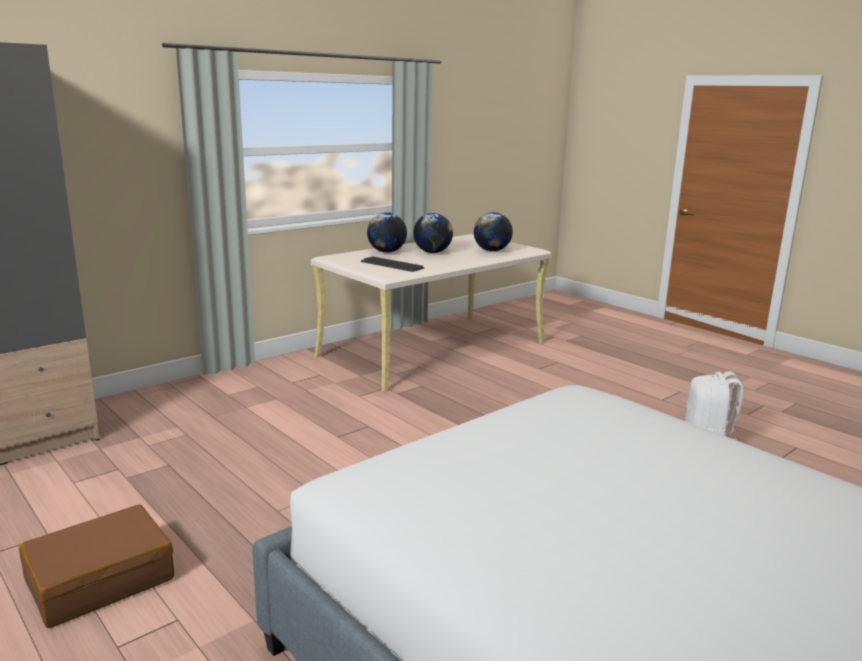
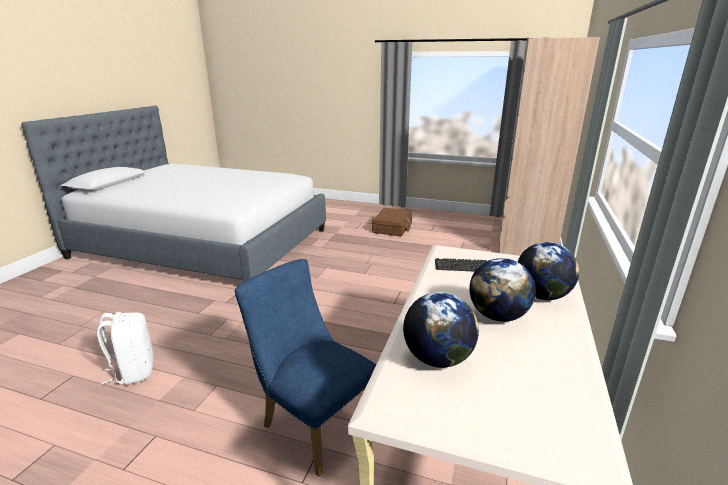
camera: 150 degrees right, 5 degrees up
none -> blue chair [235,259,376,477]

